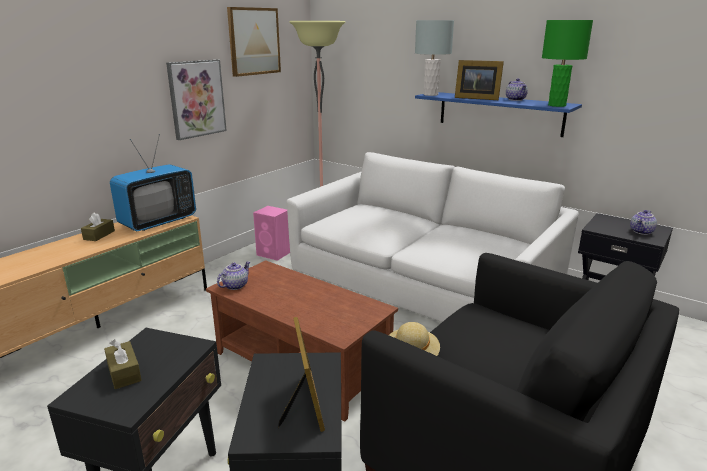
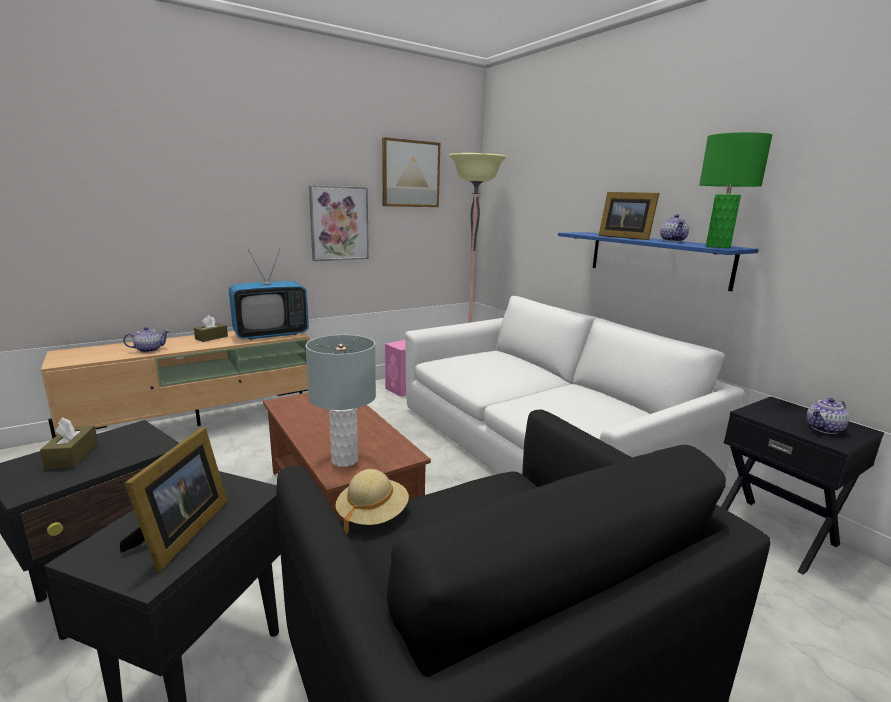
camera: 20 degrees right, 5 degrees down
teapot [217,261,250,290] -> teapot moved to [123,327,169,352]
grey table lamp [415,20,454,96] -> grey table lamp moved to [306,335,376,467]

